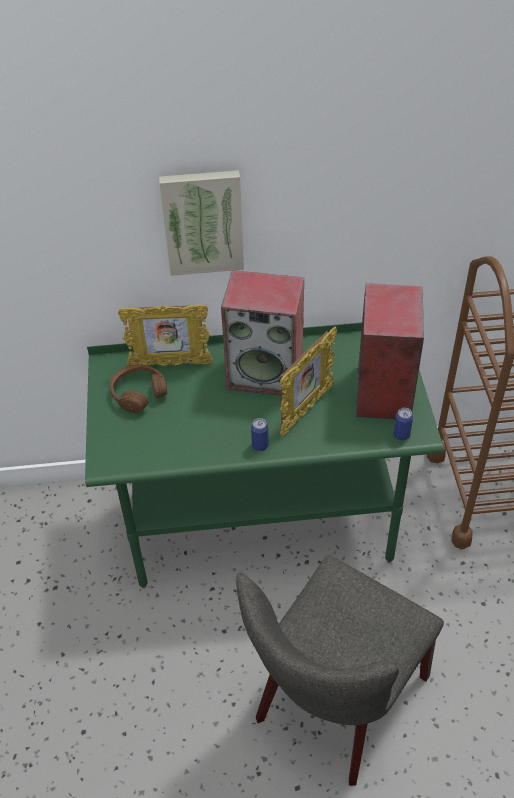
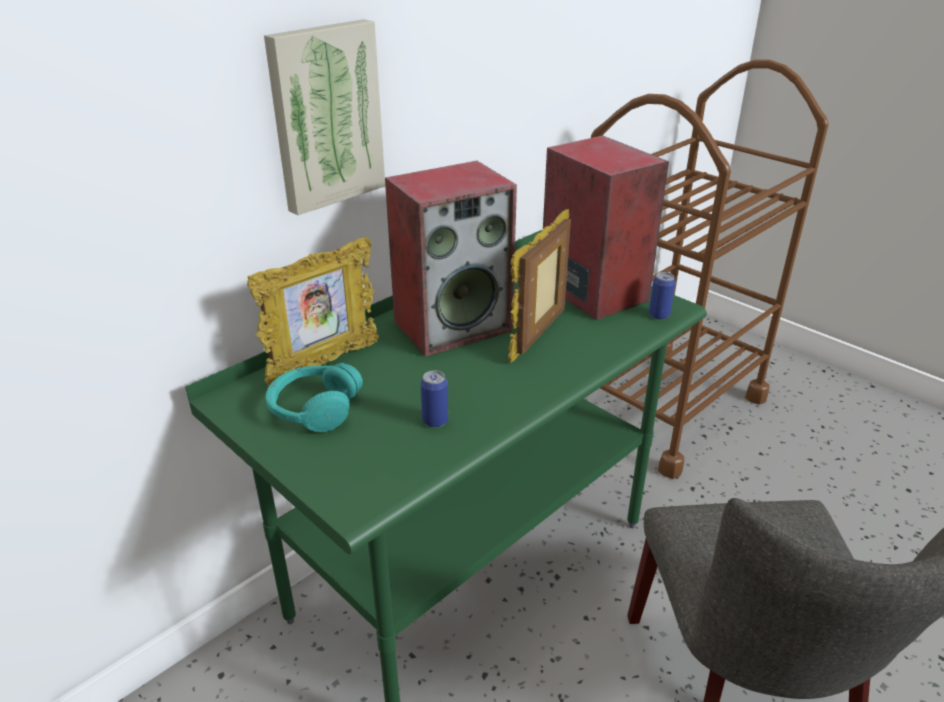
camera: 40 degrees left, 15 degrees down
brown headphones [110,364,167,413] -> turquoise headphones [266,363,363,432]
can [251,418,269,451] -> can moved to [421,370,448,428]
picture frame [280,326,337,436] -> picture frame turned 150 degrees counterclockwise [508,209,571,363]

